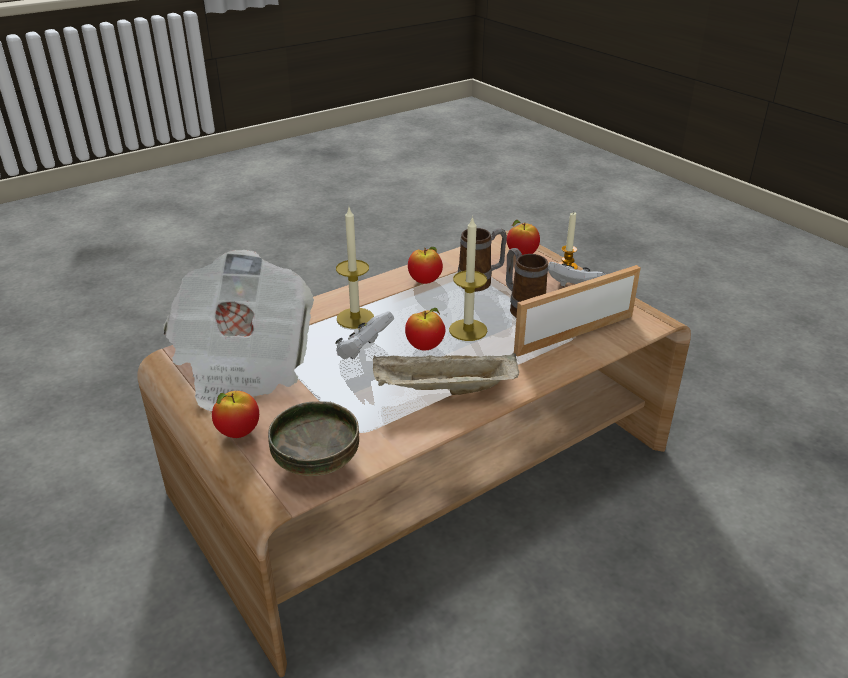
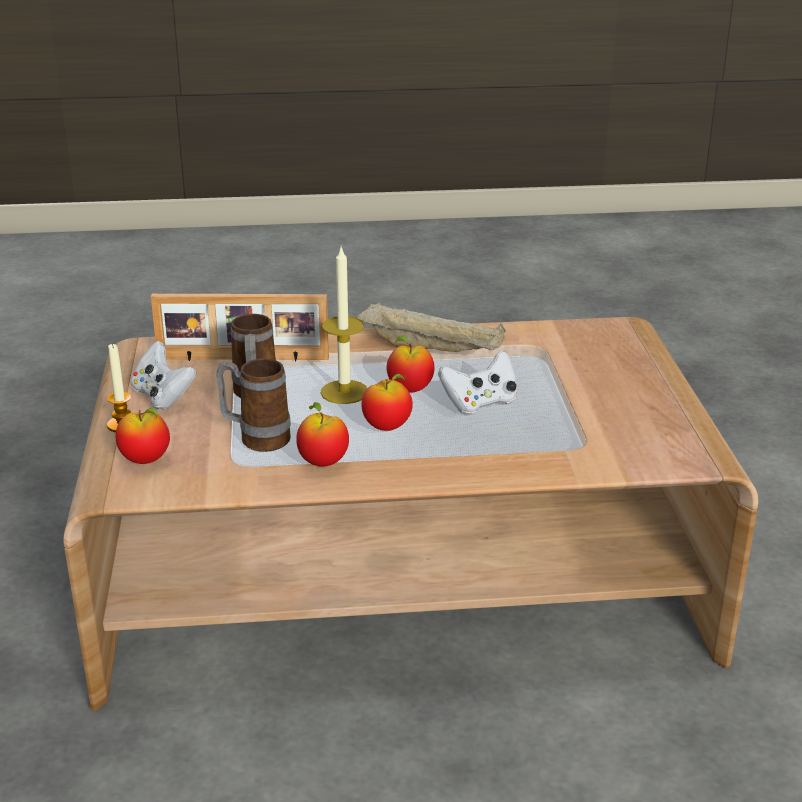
camera: 150 degrees left, 5 degrees down
newspaper [163,250,314,411] -> none
apple [212,391,259,438] -> apple moved to [361,374,413,431]
bowl [268,401,359,476] -> none
candle [336,208,374,329] -> none

